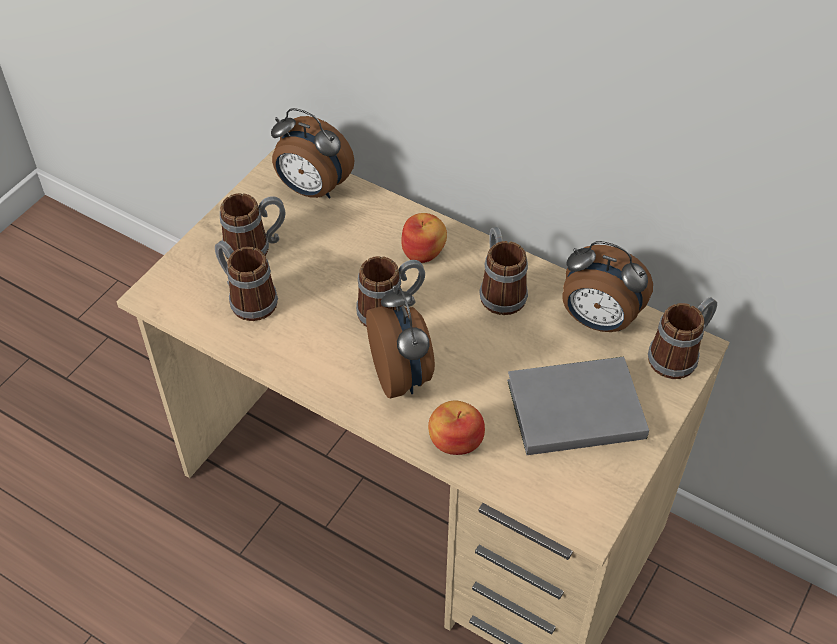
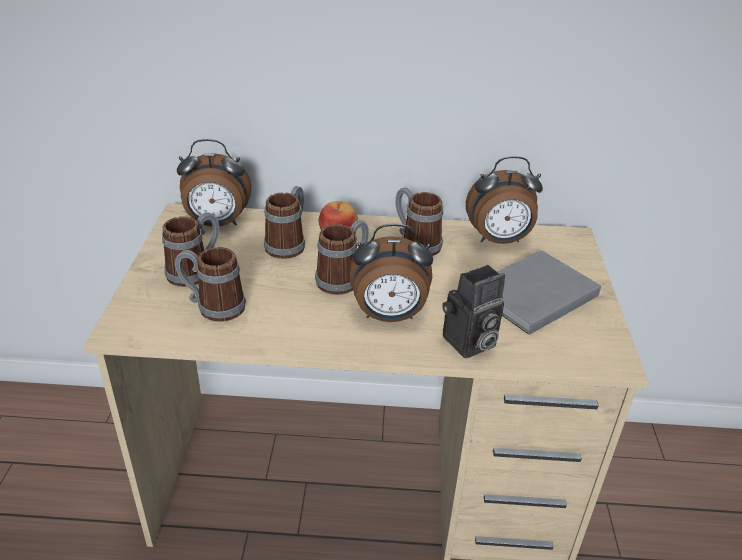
camera: 30 degrees left, 15 degrees down
alarm clock [366,285,435,398] -> alarm clock turned 135 degrees clockwise [349,224,433,322]
apple [428,401,485,455] -> camera [442,265,505,358]
mug [648,297,717,379] -> mug moved to [264,186,305,259]

